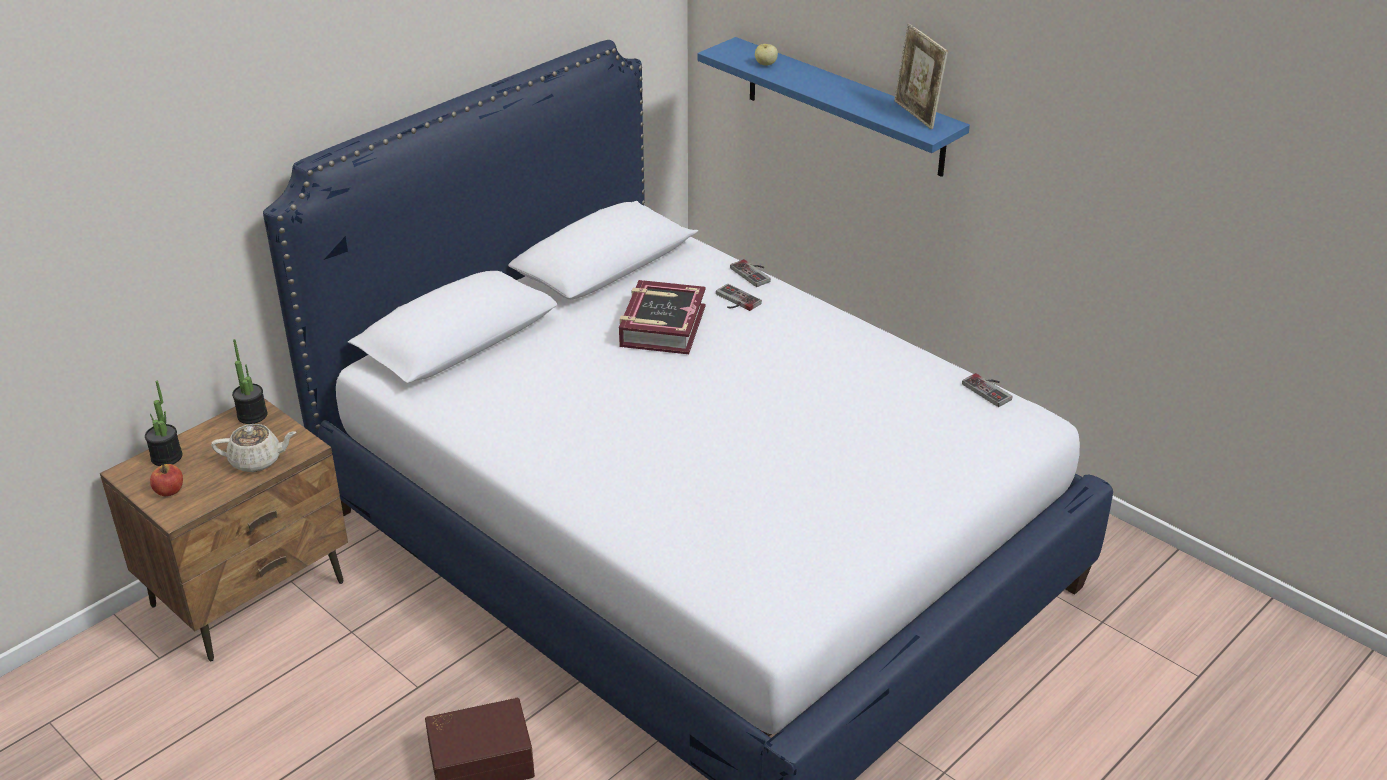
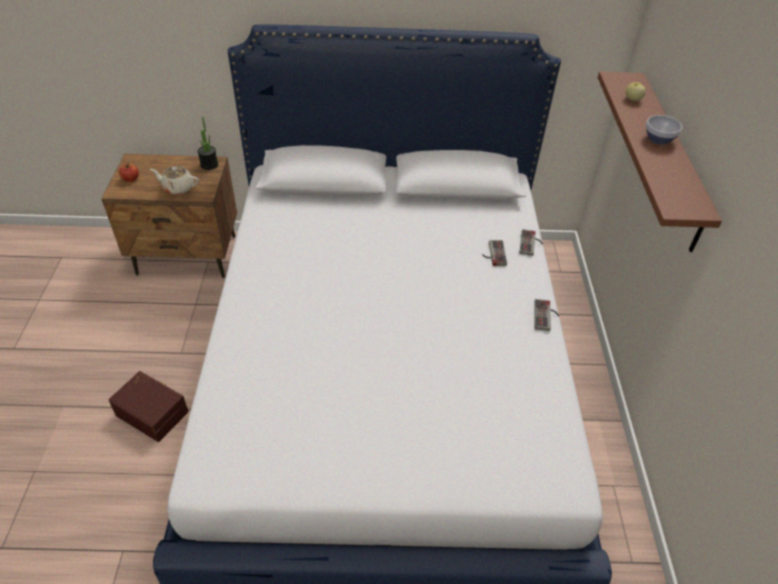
camera: 45 degrees right, 10 degrees up
potted plant [145,381,182,466] -> none
beige teapot [211,424,297,472] -> beige teapot turned 150 degrees clockwise [150,166,199,195]
book [619,280,706,354] -> none
blue shelf [698,37,970,177] -> brown shelf [598,72,722,252]
picture frame [894,24,948,129] -> none
game controller [962,373,1012,407] -> game controller moved to [534,299,559,331]
none -> bowl [646,115,682,145]

